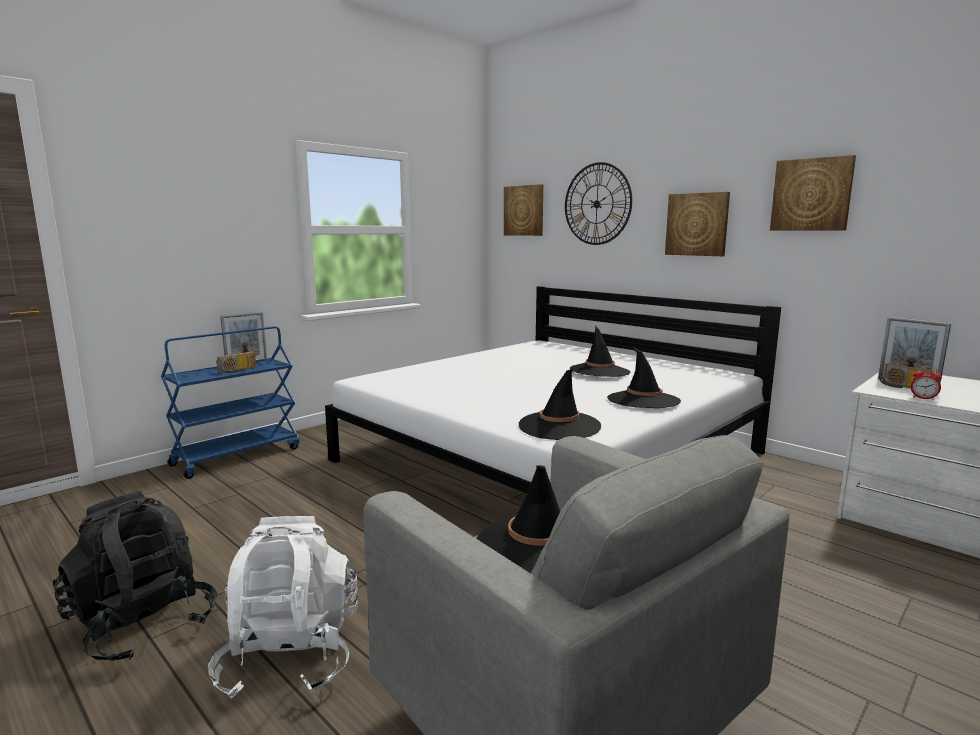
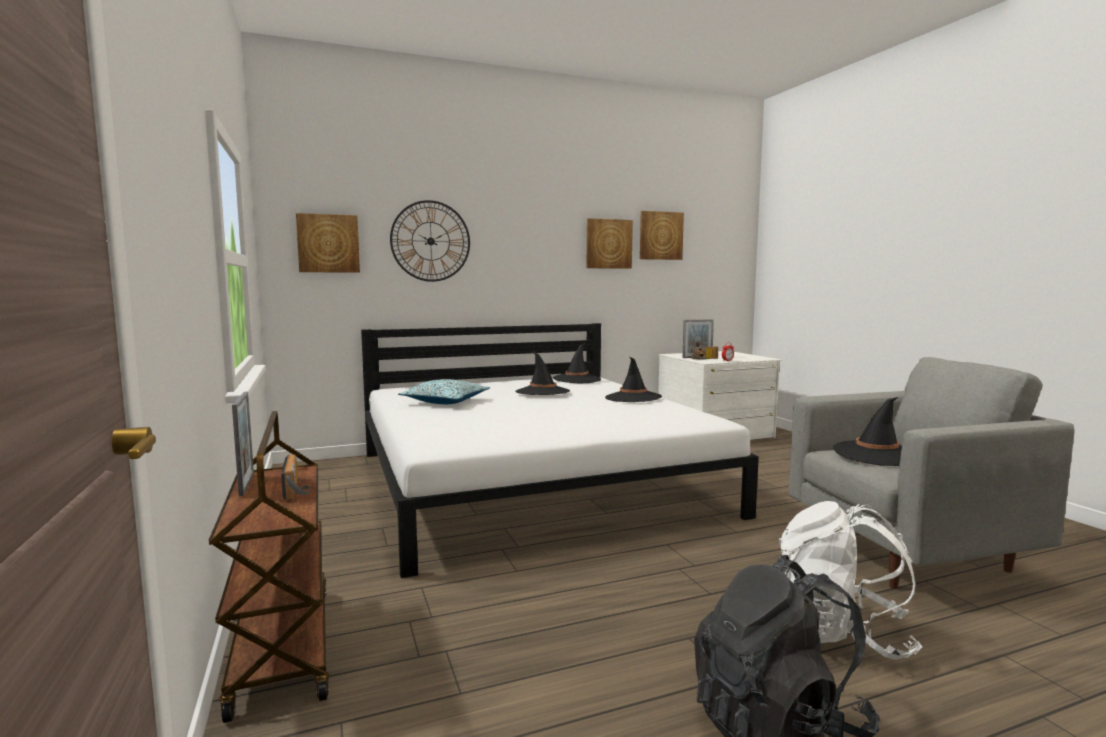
camera: 65 degrees left, 5 degrees down
blue cart [161,326,300,479] -> brown cart [209,411,329,723]
black hat [519,369,601,440] -> black hat moved to [553,343,601,383]
picture [665,192,730,256] -> picture moved to [640,211,684,260]
none -> pillow [398,379,490,404]

